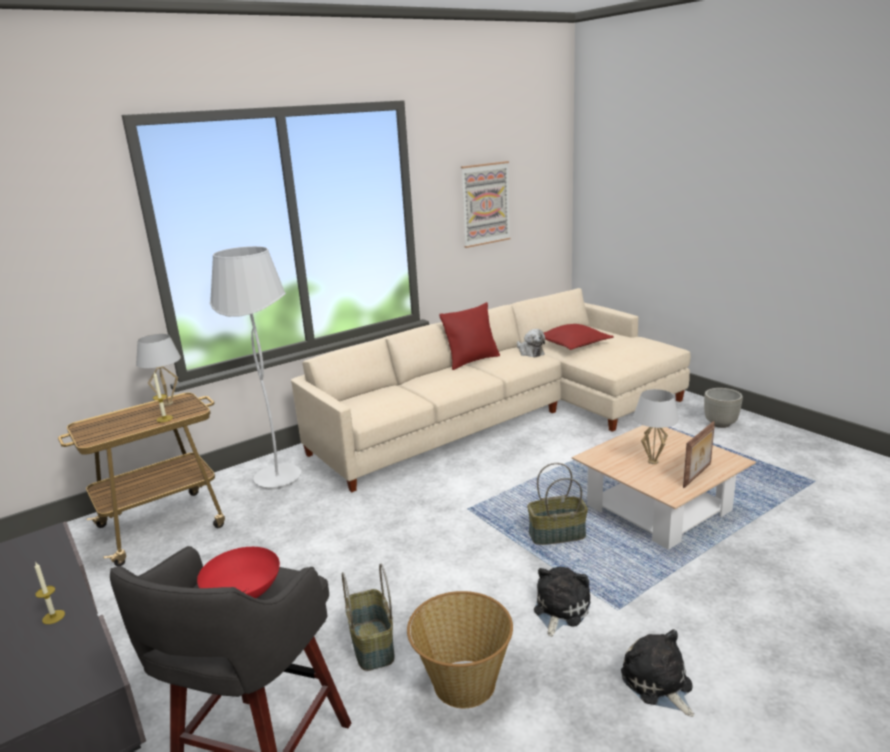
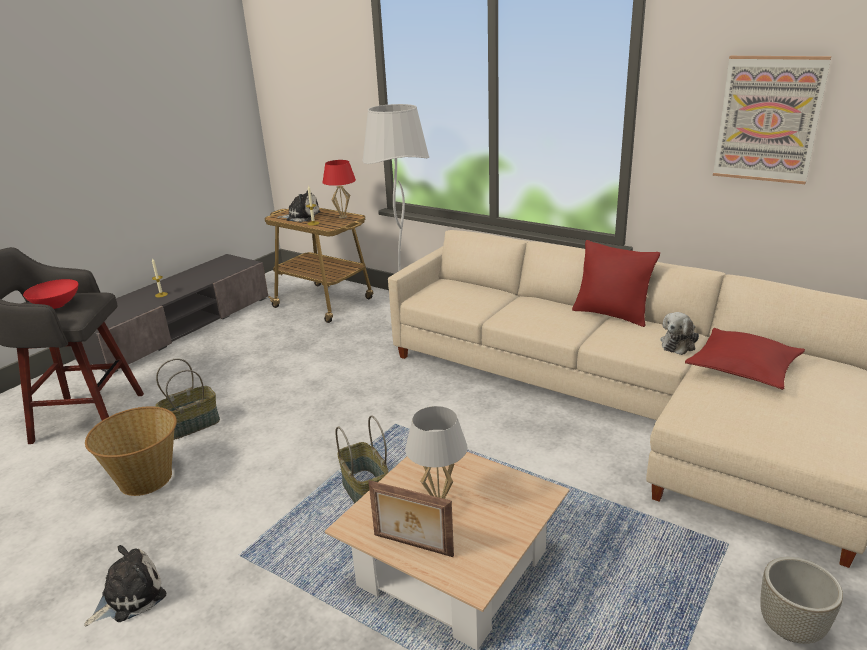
camera: 70 degrees right, 5 degrees up
white table lamp [136,334,181,406] -> red table lamp [323,160,356,218]
plush toy [534,567,590,637] -> plush toy moved to [277,190,321,222]

